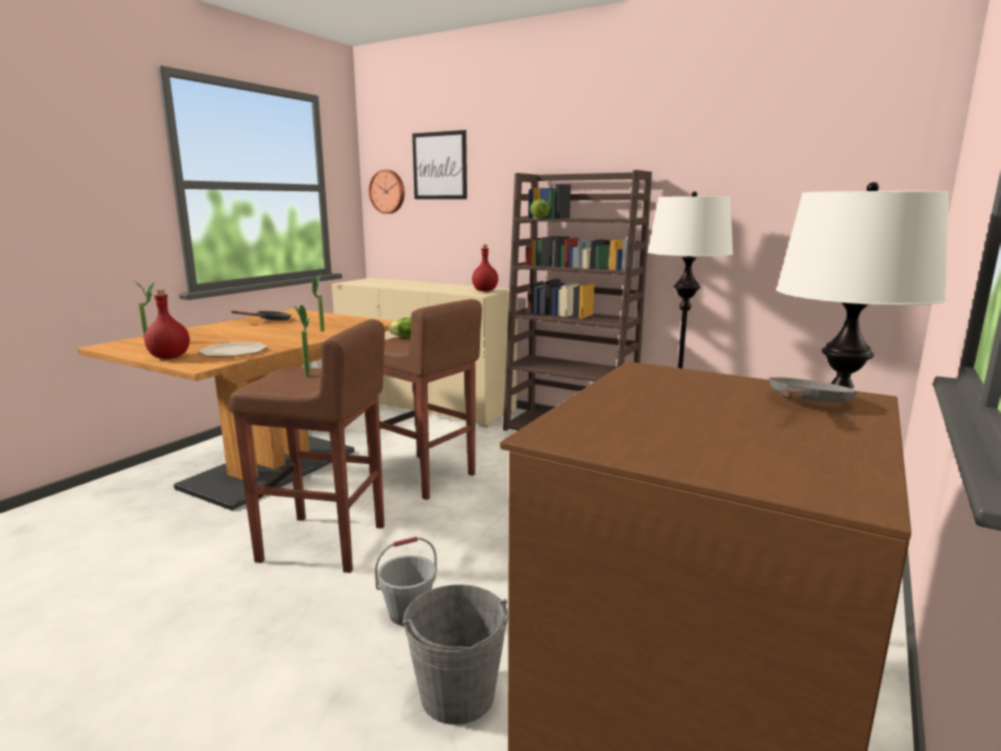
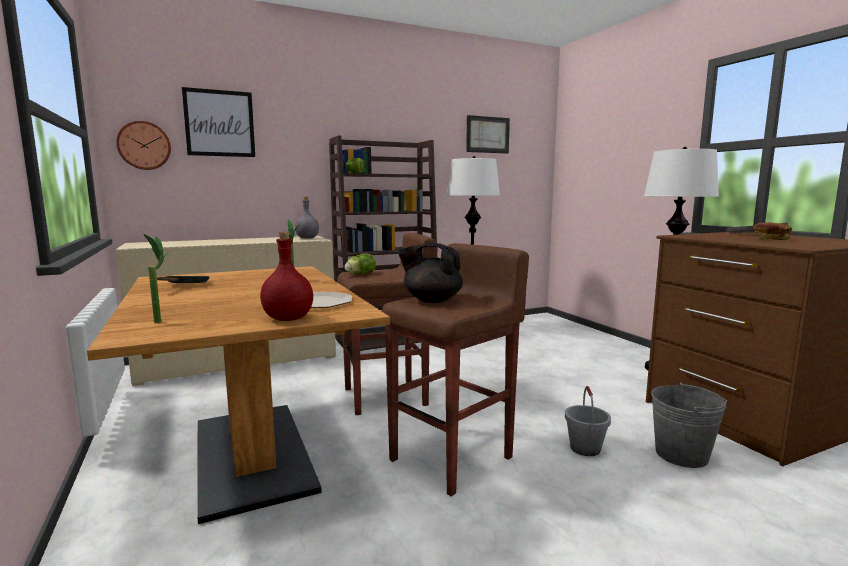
camera: 55 degrees left, 5 degrees down
potted plant [294,305,310,377] -> black teapot [398,243,463,303]
red bottle [472,244,498,291] -> grey bottle [295,197,319,239]
none -> picture [466,115,510,154]
none -> bread [753,222,792,240]

